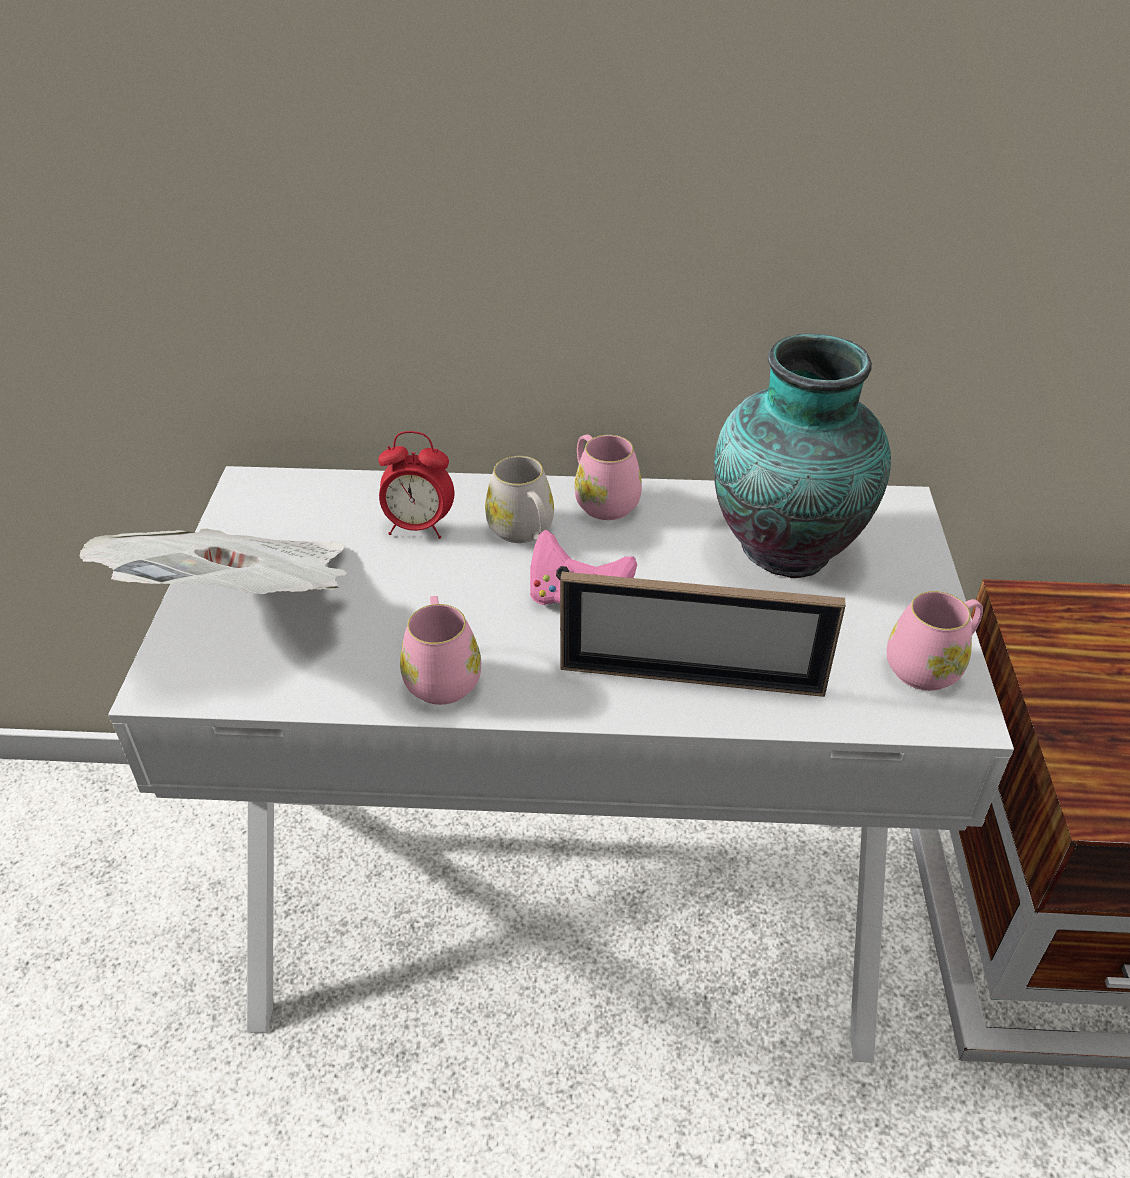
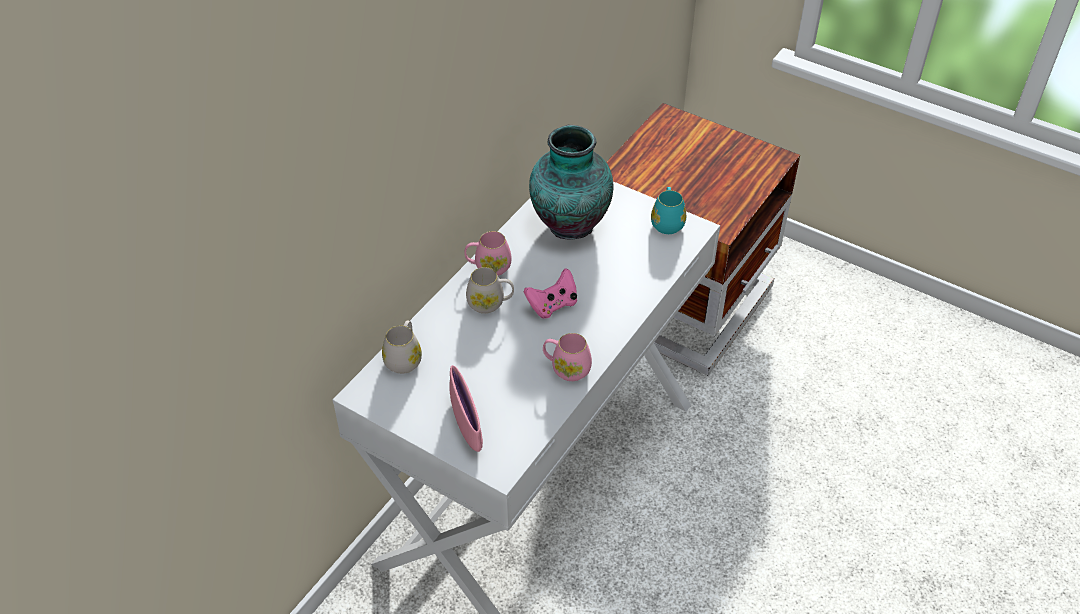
camera: 60 degrees left, 5 degrees up
newspaper [79,529,347,594] -> pink bowl [449,365,483,452]
alarm clock [378,431,454,539] -> none
picture frame [560,572,846,697] -> none
pink mug [887,591,983,691] -> turquoise mug [651,187,686,234]
none -> white mug [382,320,422,374]

